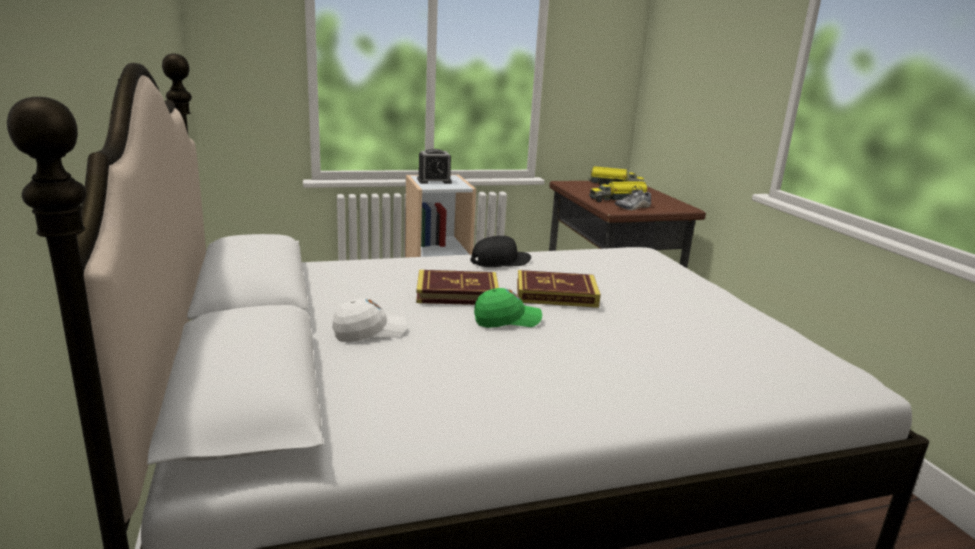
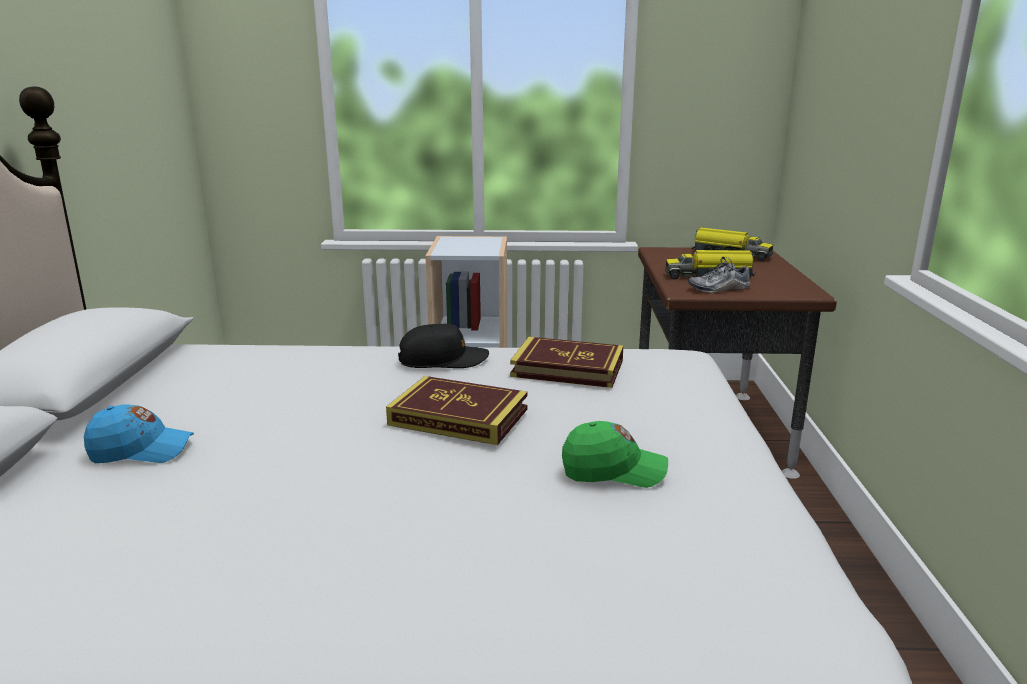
camera: 20 degrees right, 0 degrees up
white cap [333,299,406,342] -> blue cap [84,404,194,463]
book [416,270,499,305] -> book moved to [510,337,623,388]
alarm clock [417,149,452,184] -> none
green cap [474,288,542,328] -> green cap moved to [562,421,668,488]

